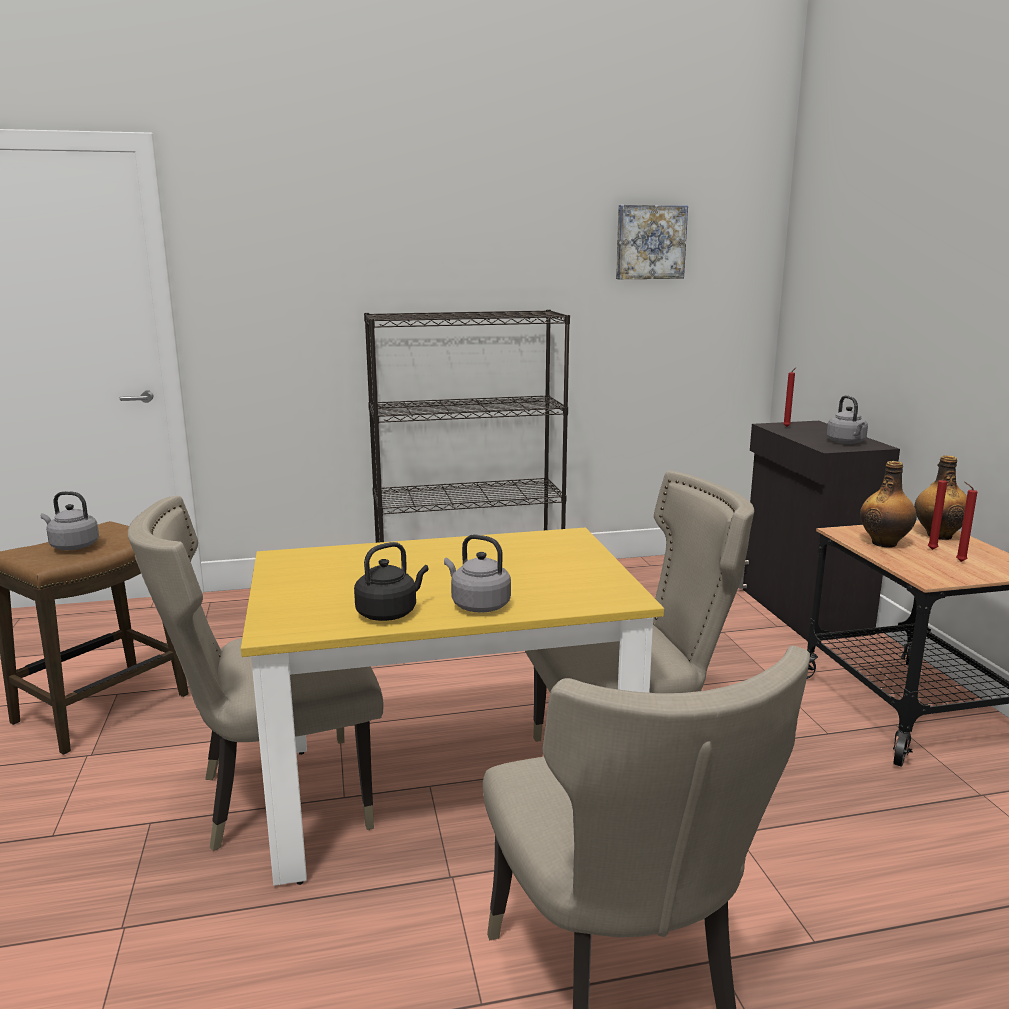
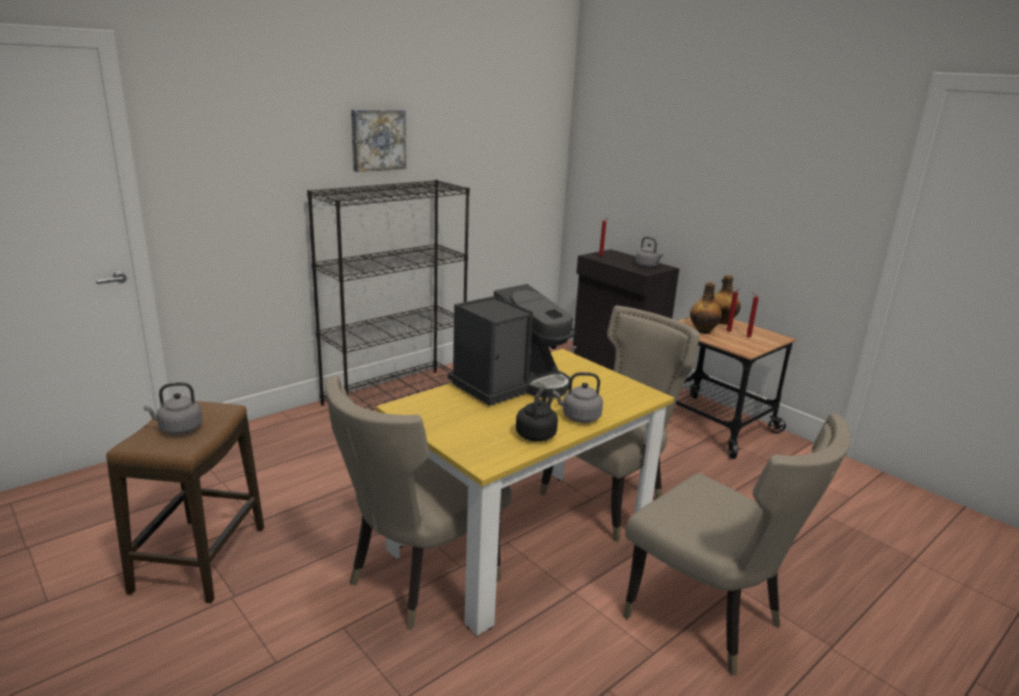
camera: 30 degrees left, 5 degrees up
picture [616,205,688,279] -> picture moved to [351,109,406,172]
none -> coffee machine [448,284,575,406]

